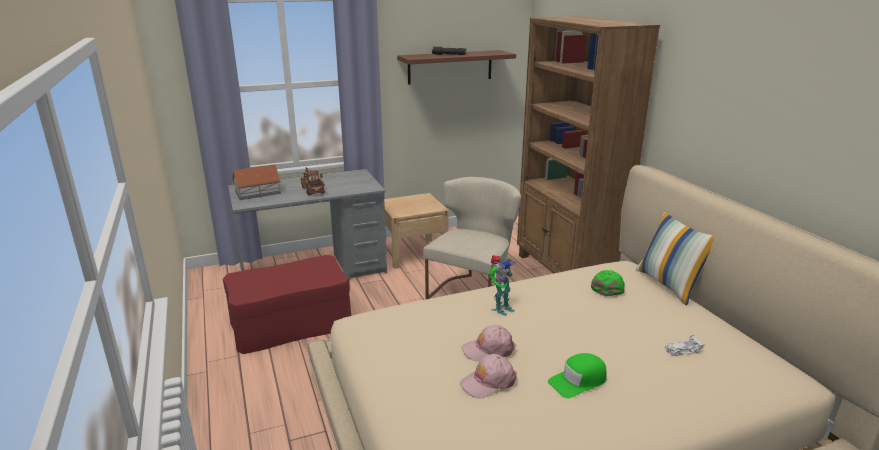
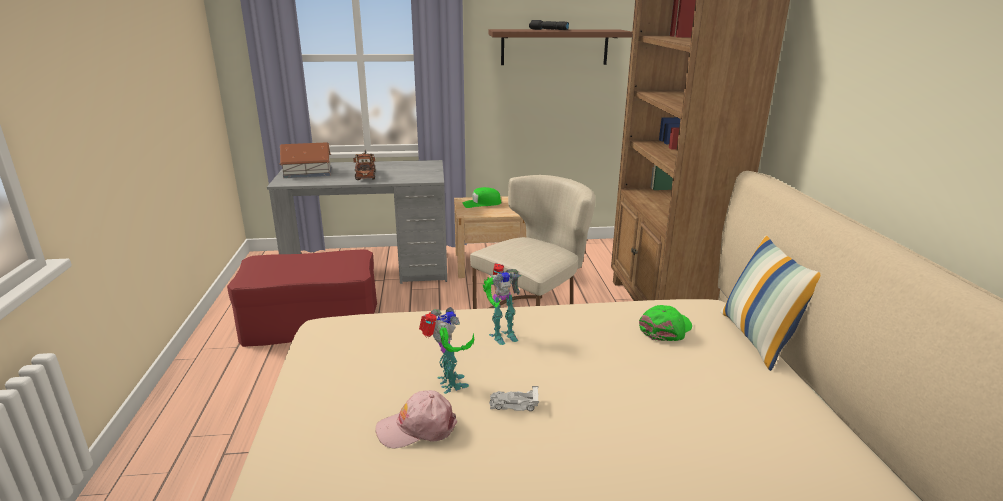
camera: 15 degrees right, 0 degrees up
pink cap [462,325,516,361] -> toy robot [419,307,474,394]
green cap [548,353,607,398] -> green cap moved to [463,187,501,208]
white toy car [664,335,705,356] -> white toy car moved to [489,386,539,411]

